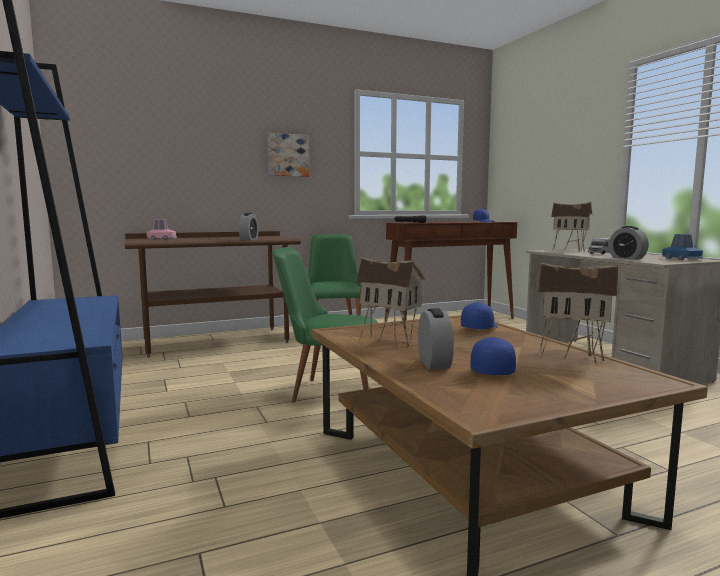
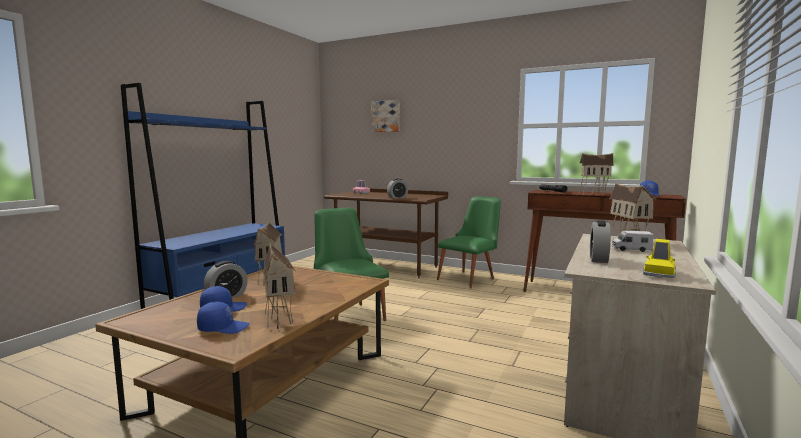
camera: 50 degrees right, 0 degrees up
picture [268,133,309,177] -> picture moved to [371,100,400,132]
blue cap [461,302,498,329] -> blue cap moved to [197,302,250,334]
blue toy car [662,234,703,260] -> yellow toy car [643,239,676,278]
none -> toy house [579,153,614,195]

